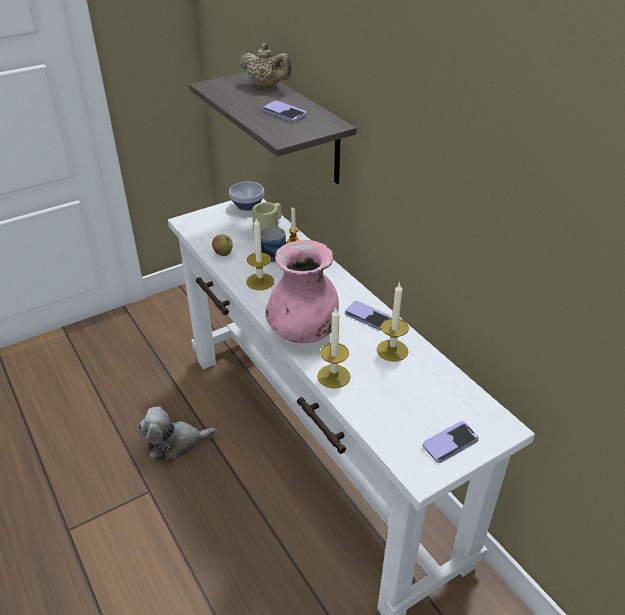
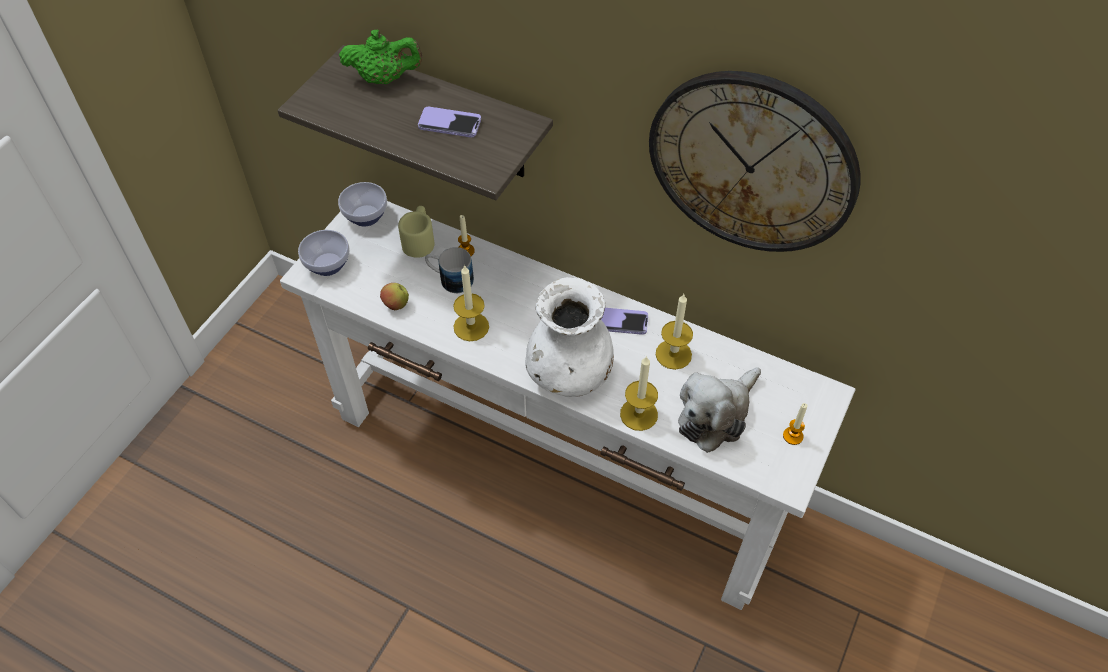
camera: 30 degrees left, 15 degrees up
plush toy [138,406,217,461] -> plush toy moved to [678,367,761,453]
beige teapot [240,43,292,88] -> green teapot [339,29,423,84]
pink vase [265,240,339,343] -> white vase [525,277,614,397]
phone [423,421,479,463] -> candle [783,403,808,445]
none -> bowl [298,230,350,276]
none -> wall clock [649,71,860,252]

